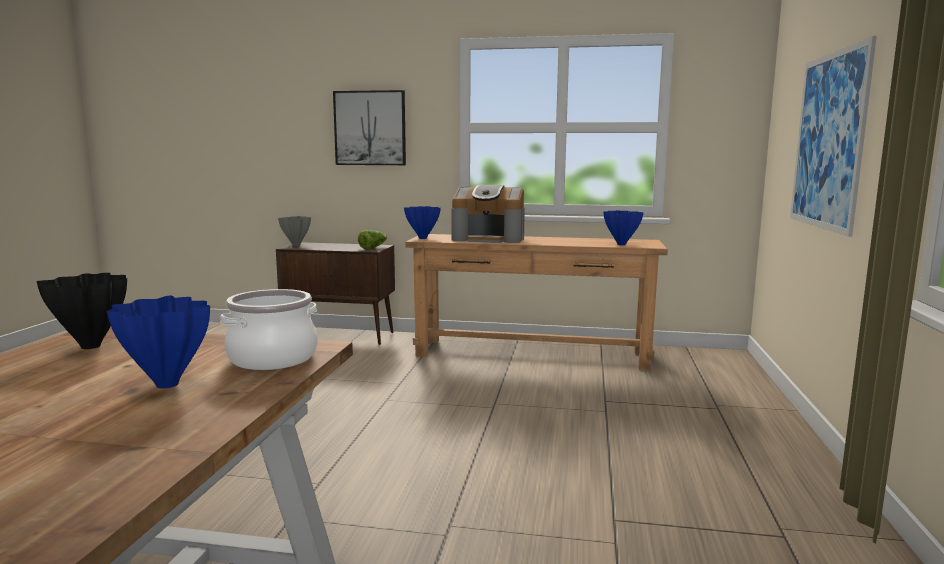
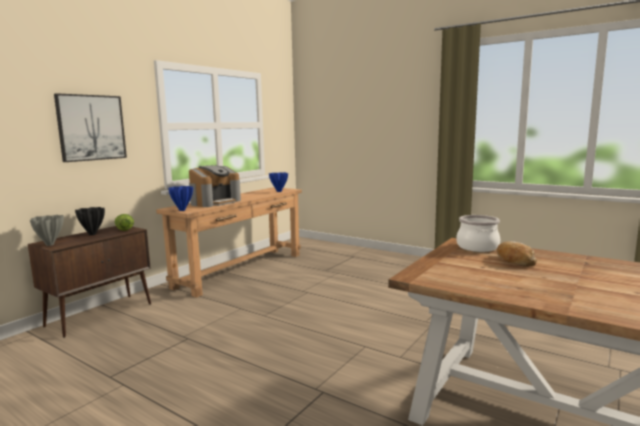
camera: 65 degrees left, 0 degrees up
black vase [37,273,127,349] -> black vase moved to [75,207,105,235]
blue vase [107,296,210,388] -> bread [497,241,537,267]
picture [790,36,877,237] -> none

